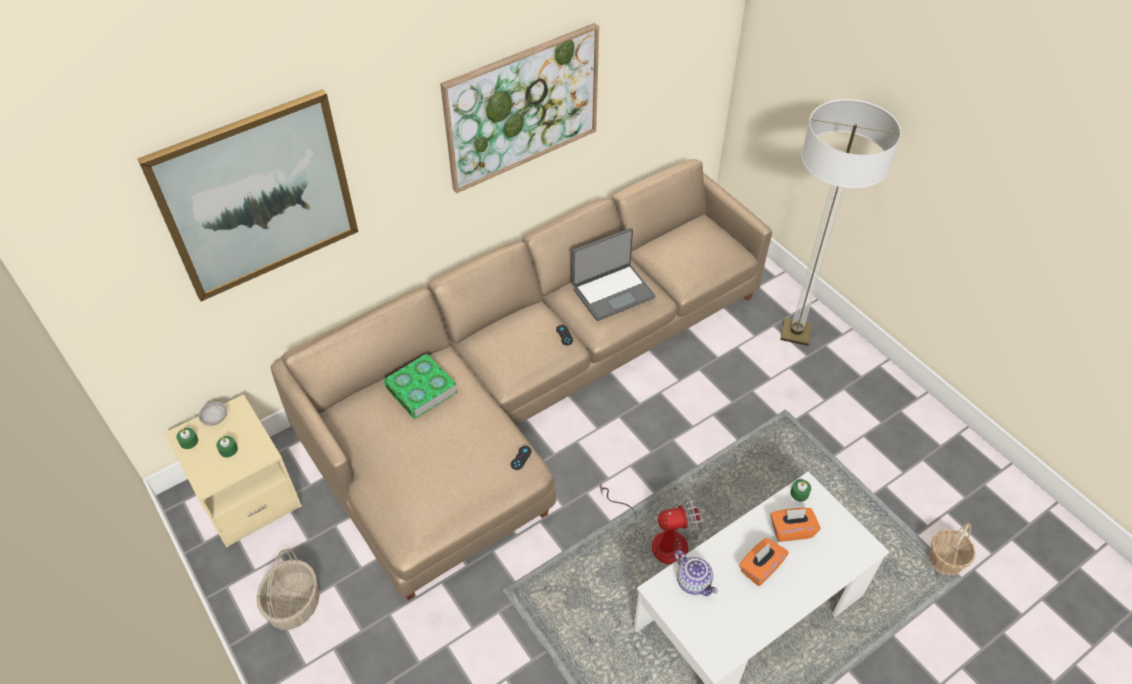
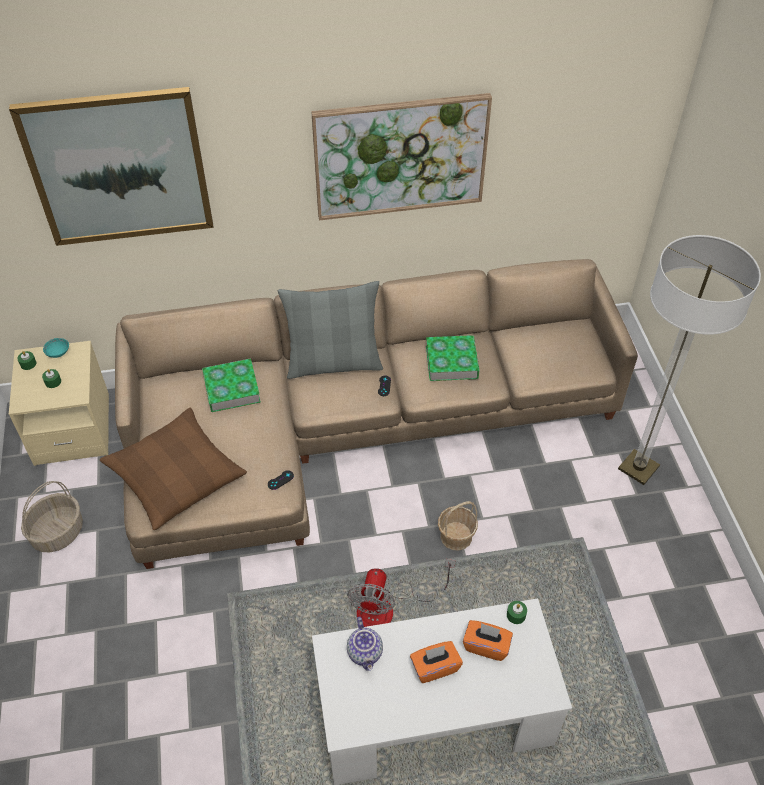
camera: 25 degrees right, 0 degrees up
grey bowl [199,402,227,426] -> turquoise bowl [43,338,69,358]
laptop [572,228,655,321] -> book [426,335,479,381]
fan [600,481,703,564] -> fan turned 90 degrees clockwise [347,559,455,627]
basket [928,522,976,576] -> basket moved to [438,501,478,551]
none -> brown pillow [100,408,247,530]
none -> grey pillow [278,281,383,379]

